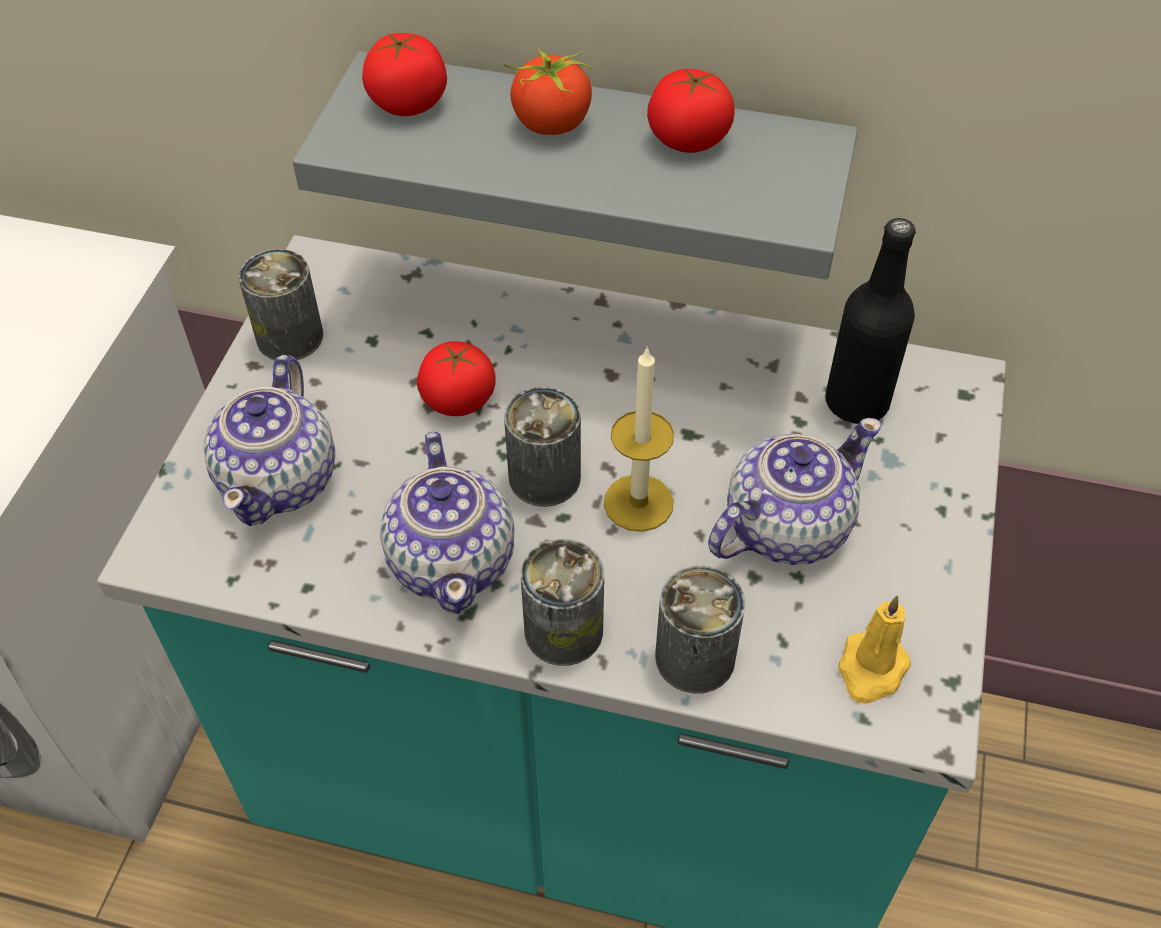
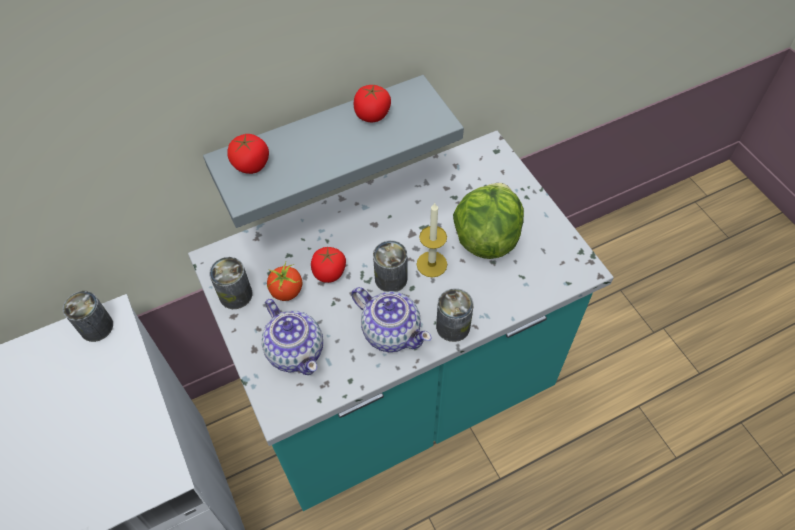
camera: 40 degrees left, 5 degrees up
tomato [503,47,592,135] -> tomato moved to [267,262,302,301]
can [655,565,746,693] -> can moved to [63,291,113,342]
teapot [708,418,882,565] -> lettuce [453,183,524,259]
black bottle [825,218,916,424] -> none
yellow candle [838,596,911,704] -> none

